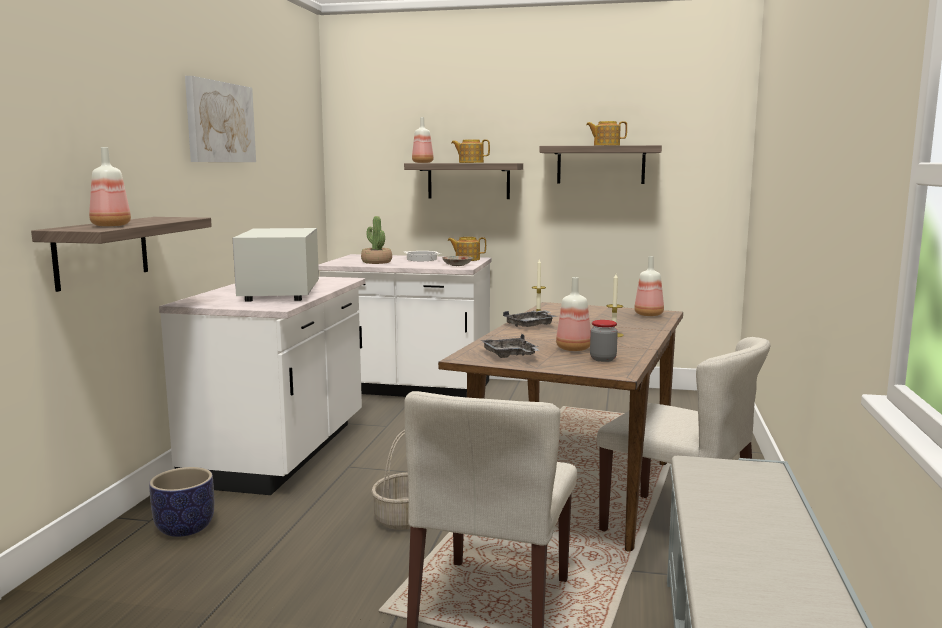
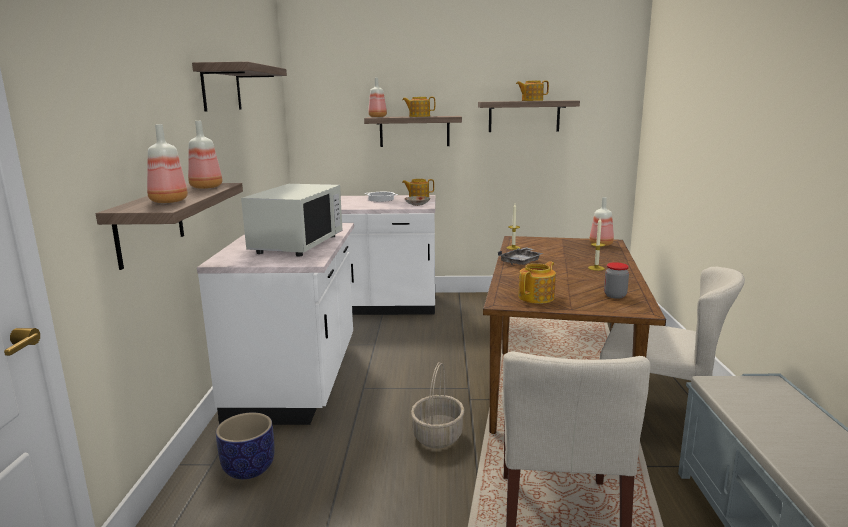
camera: 10 degrees left, 5 degrees up
picture [185,76,256,162] -> shelf [192,62,287,112]
white microwave [233,228,319,302] -> white microwave turned 150 degrees counterclockwise [241,184,343,256]
potted plant [361,216,392,264] -> none
grey tray [480,334,539,358] -> teapot [518,261,556,304]
bottle [556,277,591,351] -> bottle moved to [188,121,222,189]

